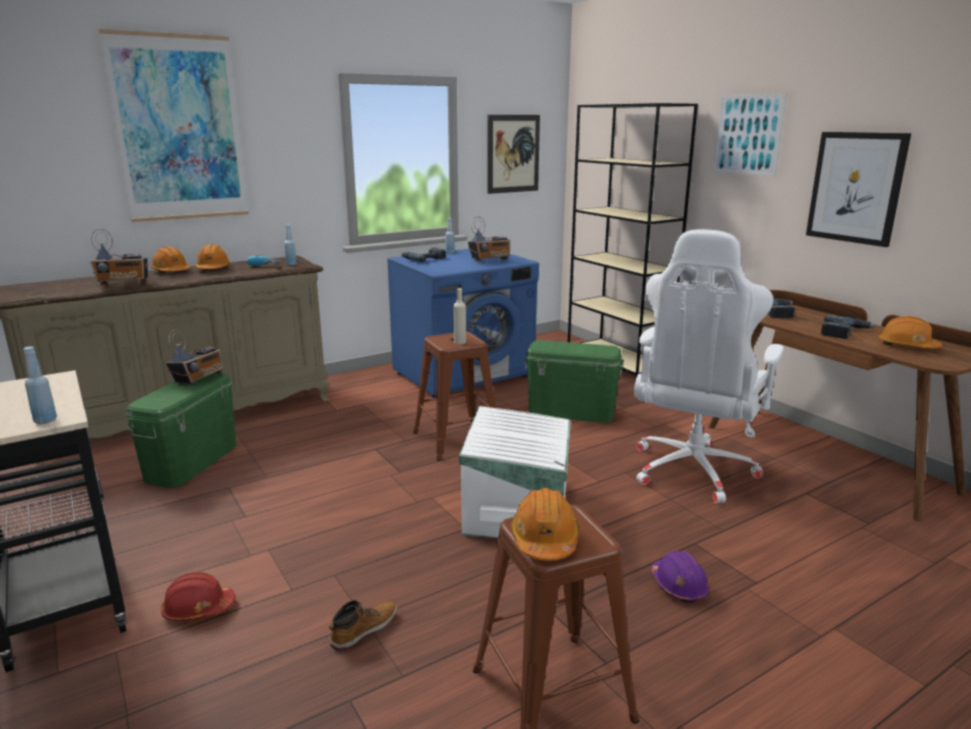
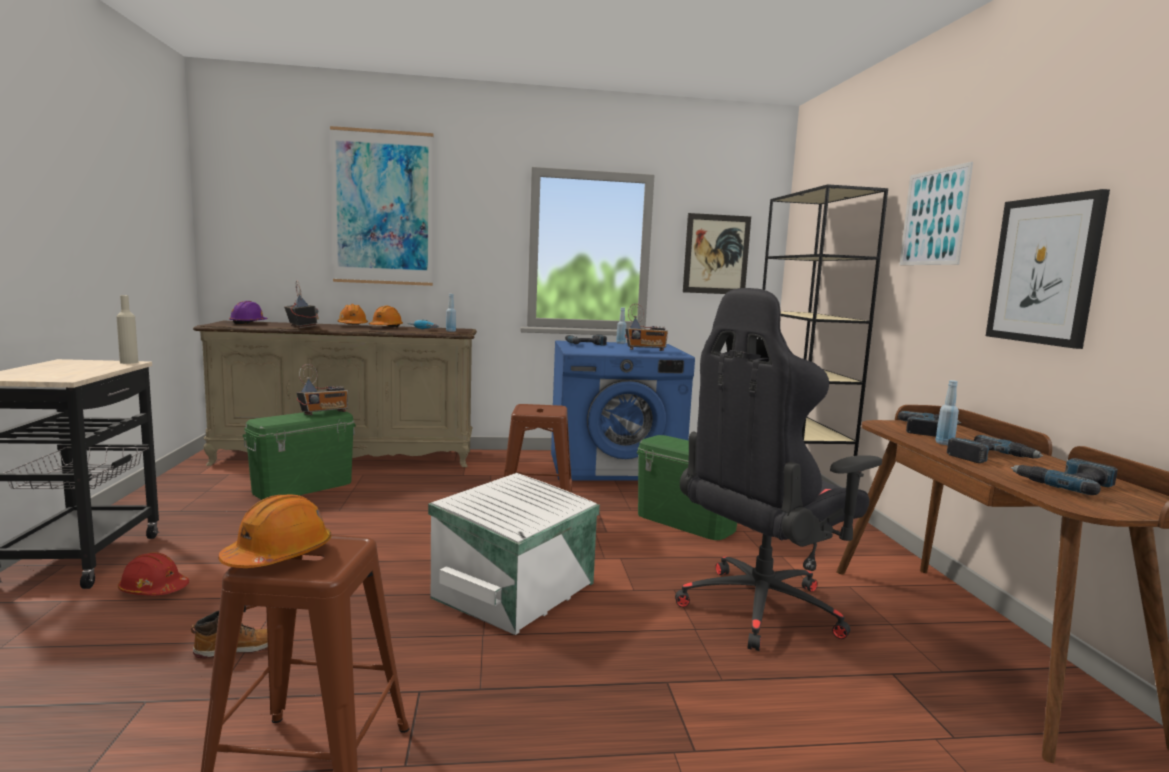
camera: 25 degrees right, 10 degrees down
blue bottle [23,347,57,424] -> blue bottle moved to [936,380,959,445]
radio [90,229,148,285] -> radio turned 135 degrees counterclockwise [284,281,319,329]
beige bottle [453,288,466,344] -> beige bottle moved to [117,295,138,364]
white office chair [634,229,784,503] -> black office chair [675,288,882,651]
purple hard hat [651,550,710,602] -> purple hard hat moved to [229,301,268,325]
orange hard hat [878,316,942,348] -> power drill [1011,458,1118,495]

